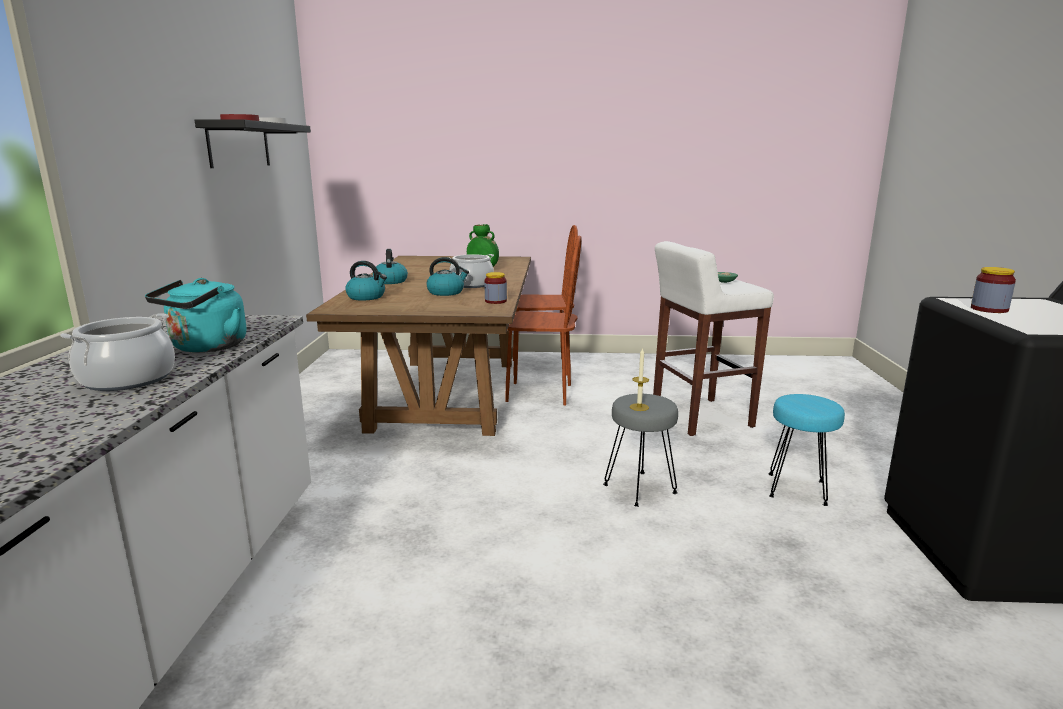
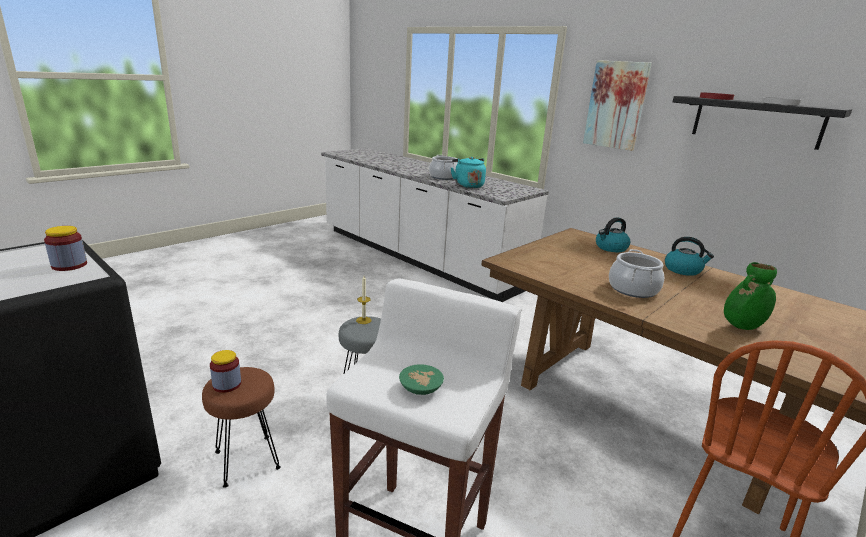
camera: 130 degrees right, 5 degrees up
kettle [426,257,469,296] -> none
jar [484,272,507,304] -> jar moved to [210,350,241,393]
brown chair [505,235,582,406] -> none
turquoise stool [768,394,845,506] -> brown stool [202,367,281,488]
none -> picture [583,60,652,151]

